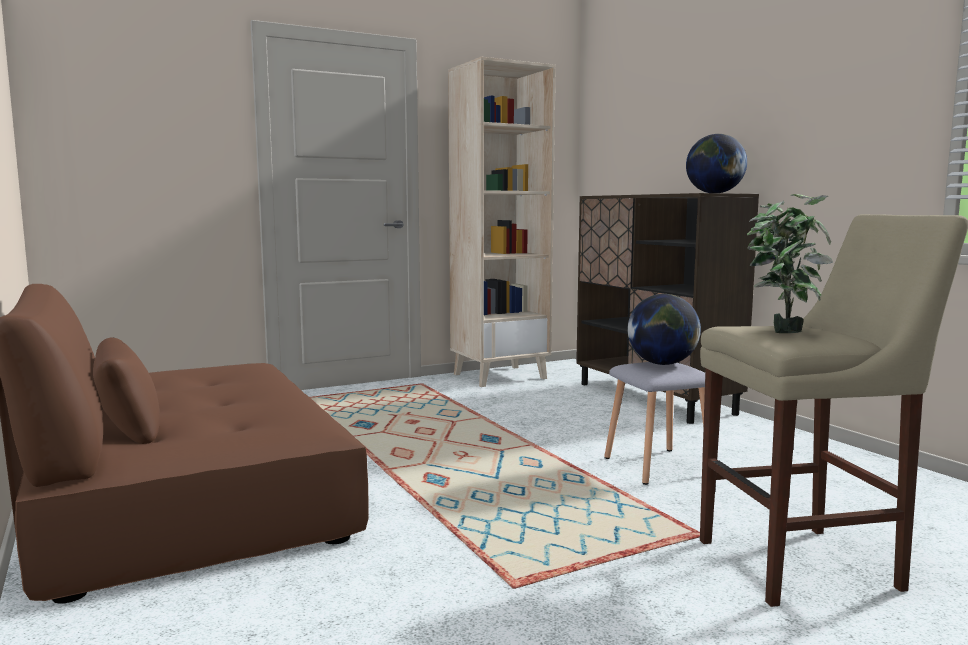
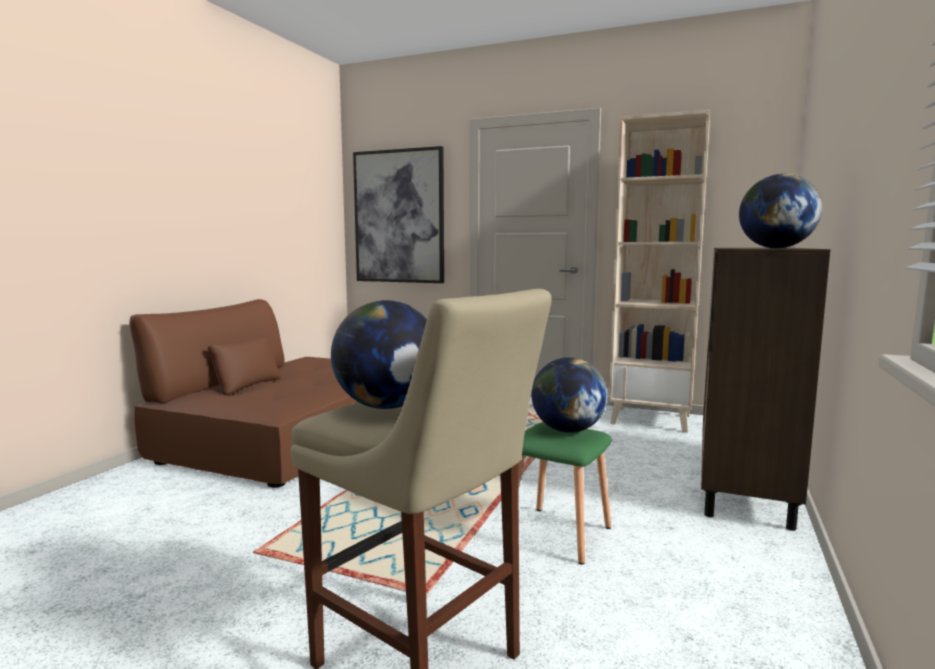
camera: 50 degrees right, 0 degrees up
grey stool [604,362,705,485] -> green stool [518,422,612,565]
potted plant [747,194,833,333] -> globe [331,300,427,409]
none -> picture [353,146,444,283]

